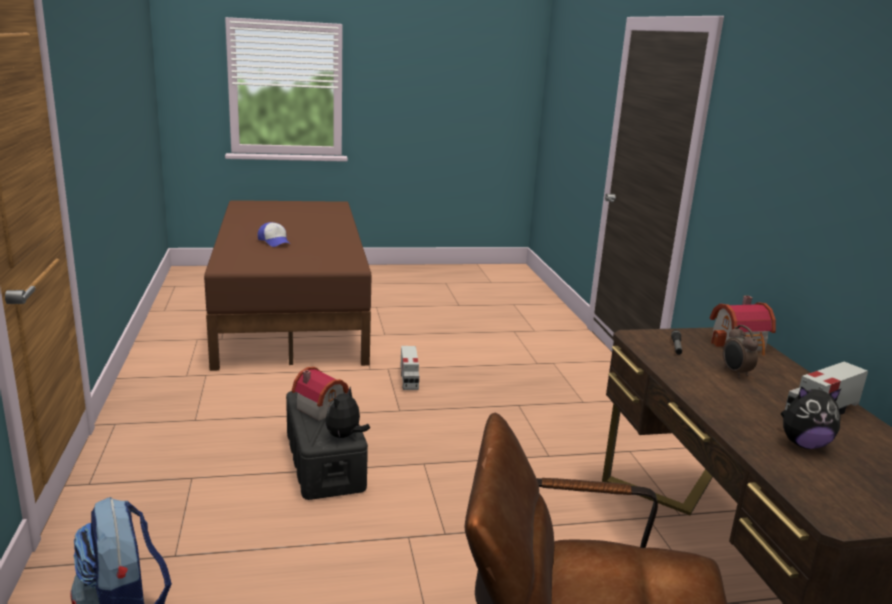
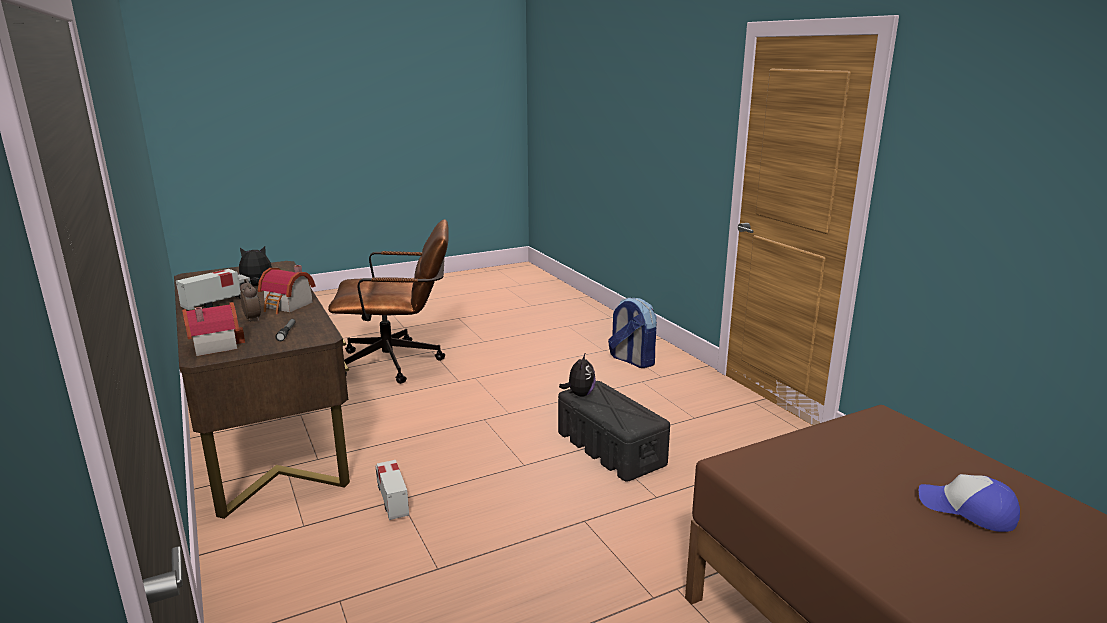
camera: 165 degrees right, 0 degrees up
toy house [292,367,349,421] -> toy house moved to [258,265,315,314]
toy truck [400,346,419,390] -> toy truck moved to [375,460,409,520]

